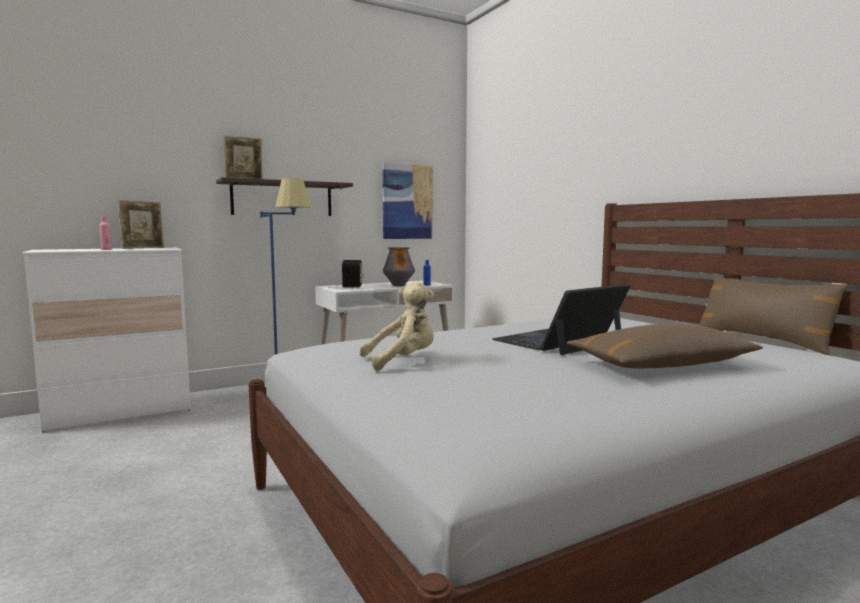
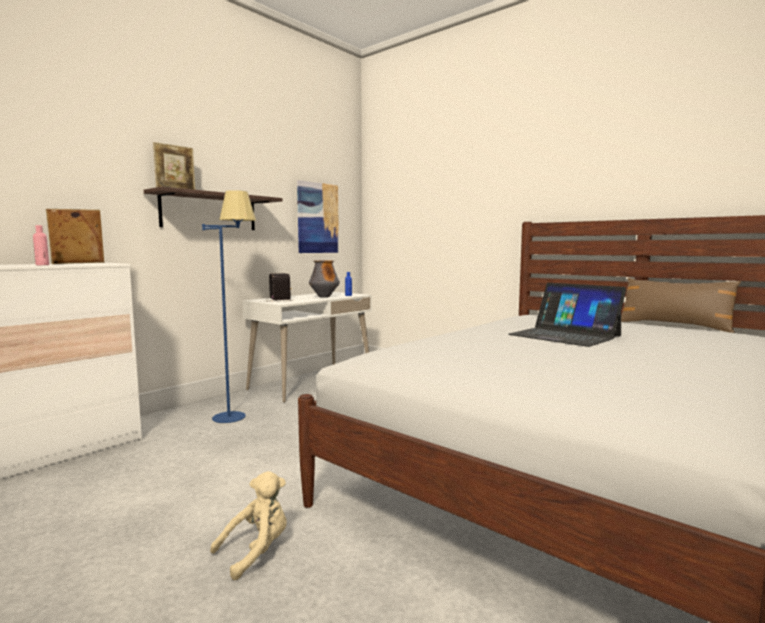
camera: 20 degrees left, 0 degrees up
picture frame [118,200,164,249] -> picture frame turned 150 degrees counterclockwise [46,209,104,264]
beige plush toy [360,281,434,371] -> beige plush toy moved to [210,471,287,580]
laptop [492,284,630,355] -> laptop turned 75 degrees counterclockwise [509,283,626,347]
brown pillow [567,324,763,368] -> none

